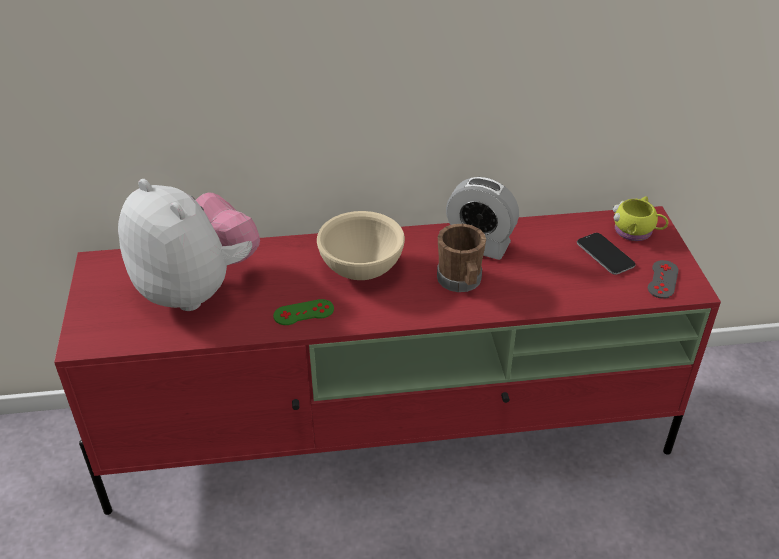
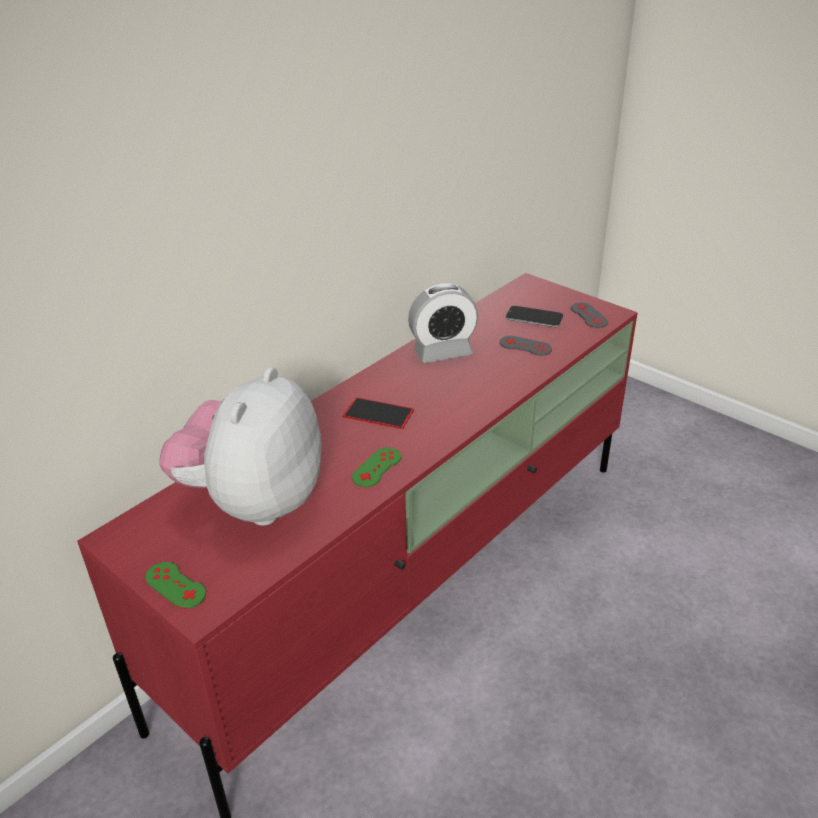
camera: 40 degrees left, 5 degrees down
plush toy [118,179,260,311] -> plush toy turned 75 degrees counterclockwise [159,367,322,526]
beige bowl [317,211,405,280] -> phone [343,397,414,429]
brown mug [437,224,486,292] -> none
yellow mug [613,196,668,241] -> none
none -> green game controller [145,562,206,609]
none -> grey game controller [500,336,552,356]

